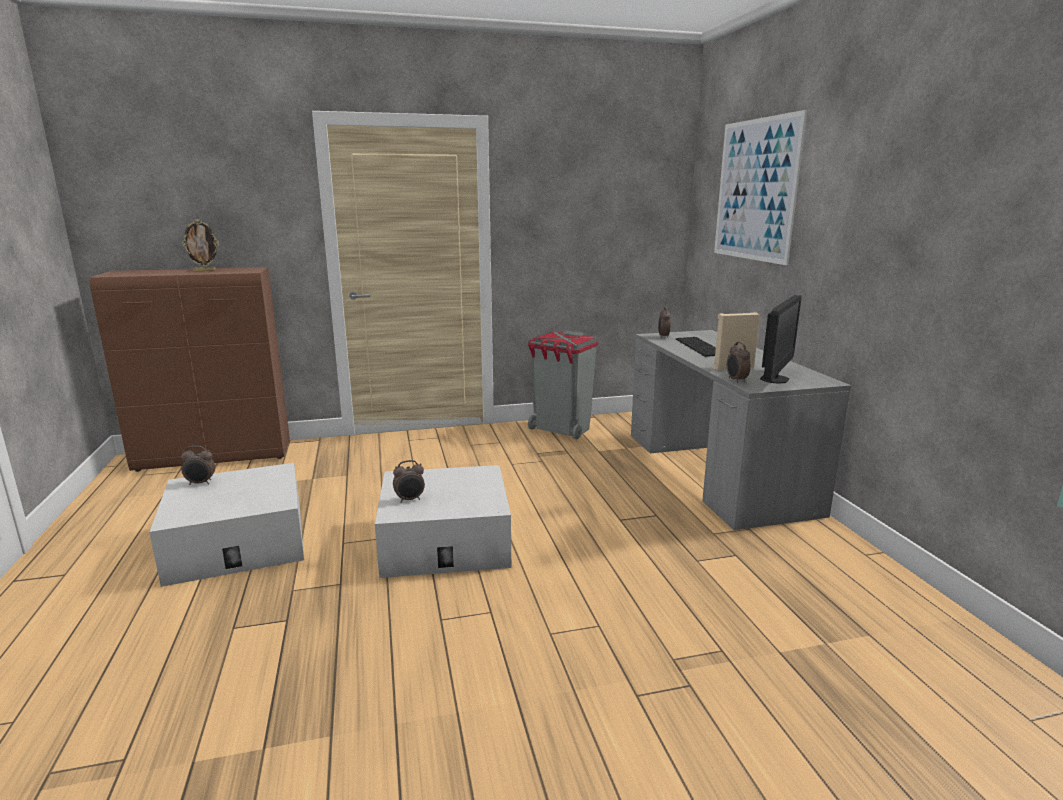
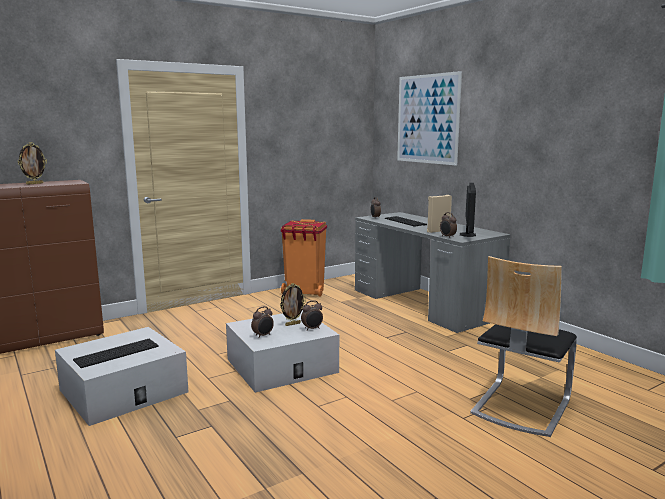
camera: 20 degrees left, 5 degrees down
alarm clock [181,446,215,485] -> alarm clock moved to [301,300,323,331]
grey trash can [528,331,598,439] -> orange trash can [280,219,327,297]
none -> keyboard [73,339,159,368]
none -> picture frame [280,283,306,326]
none -> chair [470,256,577,437]

